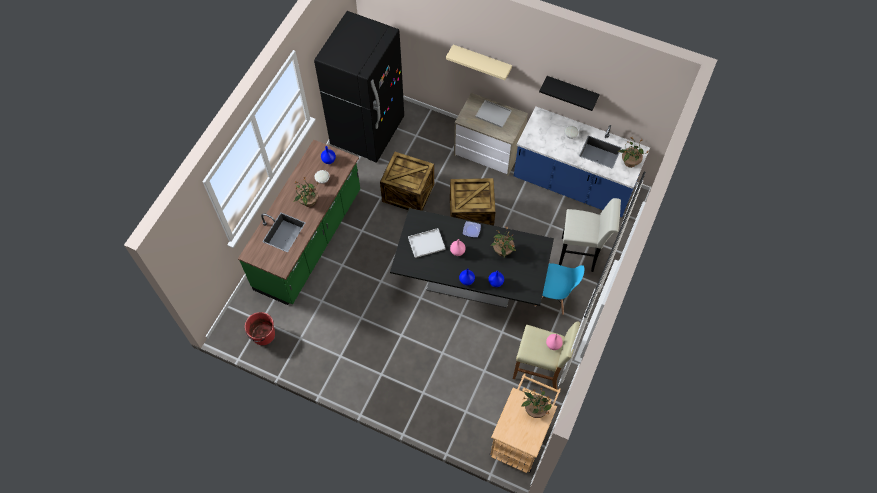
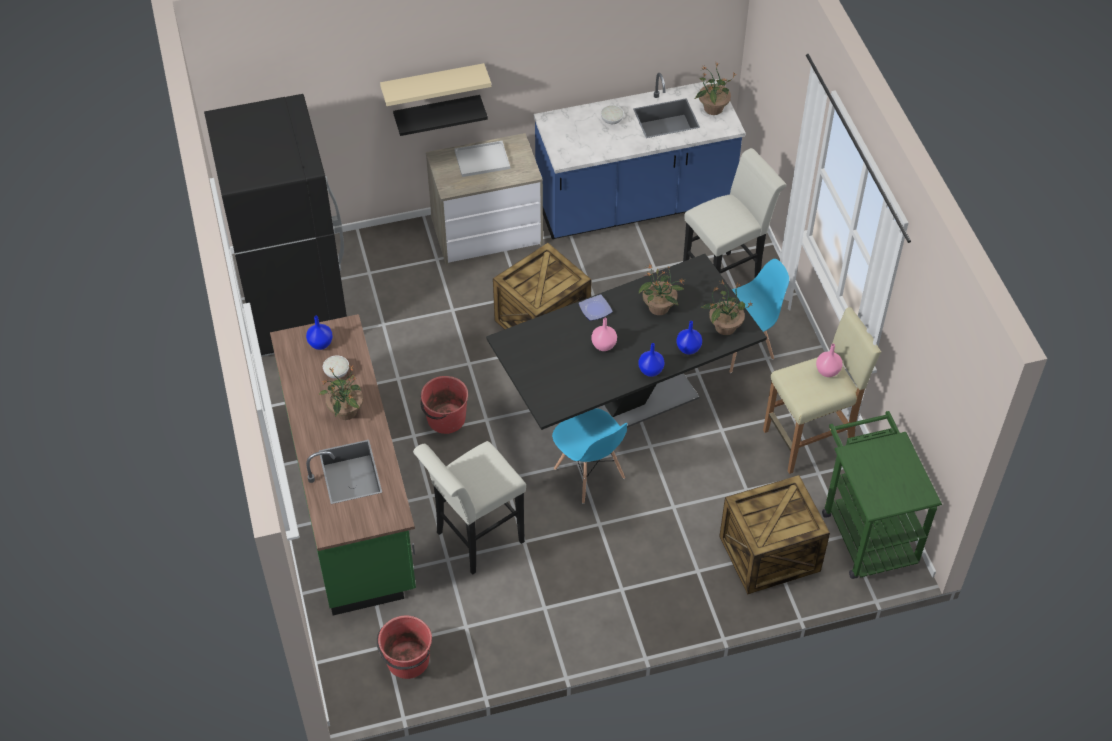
camera: 40 degrees left, 10 degrees down
crate [380,151,434,211] -> crate moved to [719,475,830,594]
white tray [408,228,446,258] -> none
beige cart [490,373,561,473] -> green cart [822,411,942,579]
potted plant [521,388,552,418] -> potted plant moved to [700,280,753,335]
black shelf [539,76,600,111] -> black shelf moved to [393,95,488,136]
none -> white stool [413,441,526,575]
none -> red bucket [420,376,468,434]
none -> blue chair [552,408,627,504]

